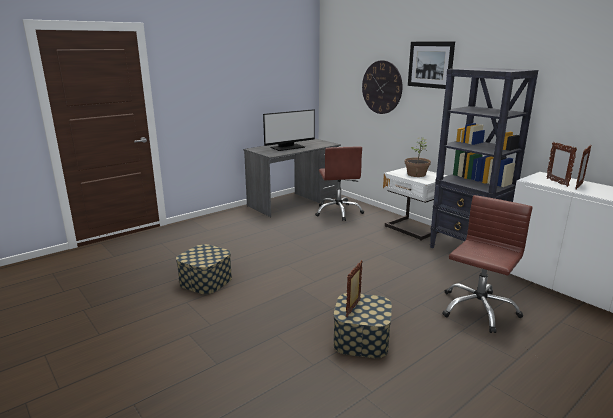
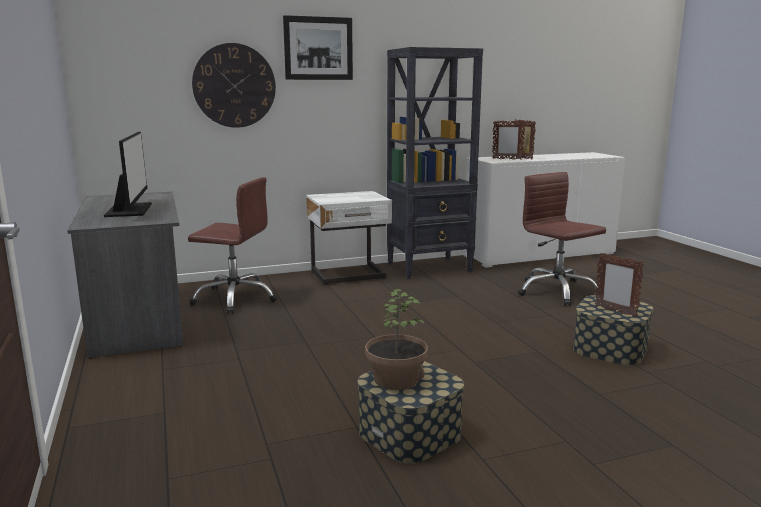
camera: 70 degrees left, 5 degrees down
potted plant [405,139,431,177] -> potted plant moved to [365,289,428,390]

